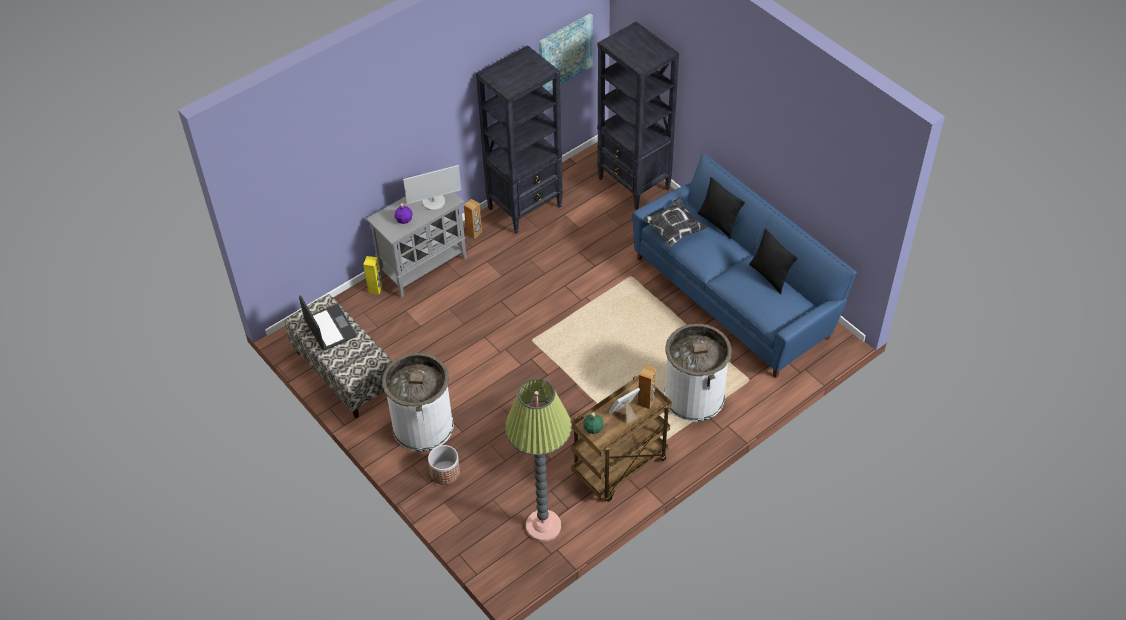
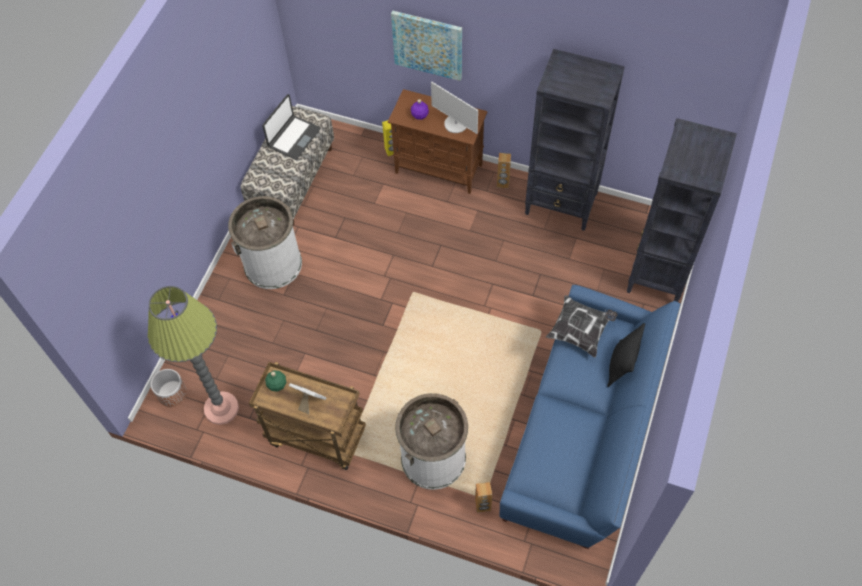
camera: 60 degrees right, 10 degrees up
grey cabinet [366,192,467,298] -> brown cabinet [388,89,487,194]
planter [428,445,460,485] -> planter moved to [151,369,187,407]
picture [539,13,593,91] -> picture moved to [391,11,462,81]
brown speaker [638,365,656,409] -> brown speaker moved to [475,482,492,513]
black pillow [749,228,798,294] -> none

